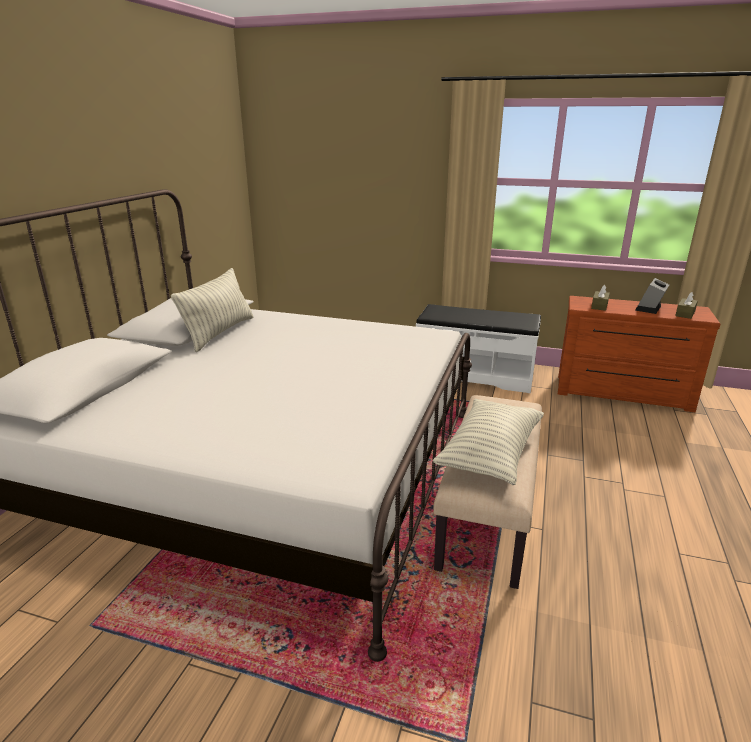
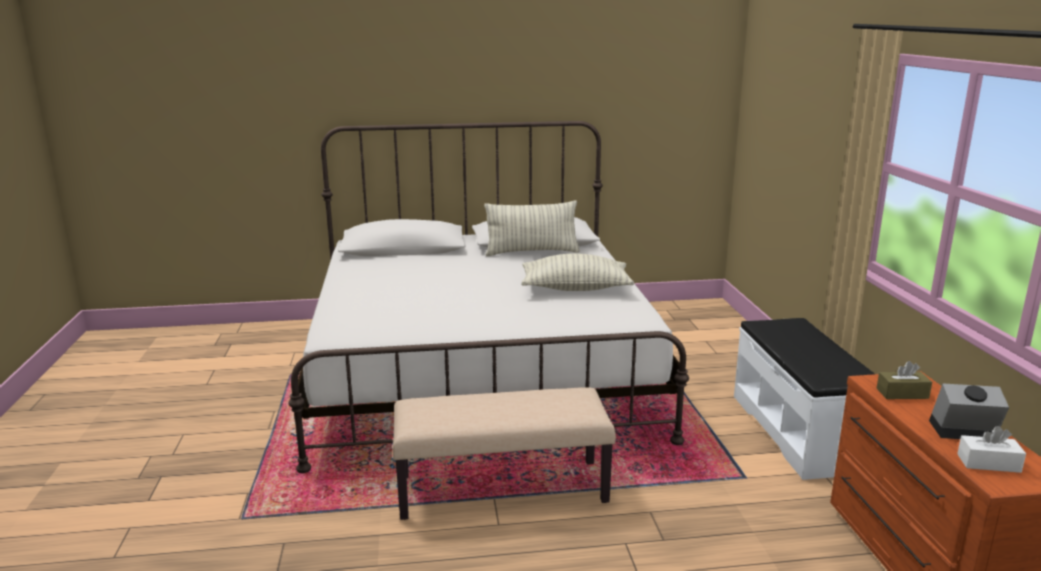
camera: 65 degrees right, 5 degrees down
pillow [433,399,544,485] -> pillow moved to [521,254,634,291]
brown tissue box [675,292,698,319] -> white tissue box [957,426,1026,473]

